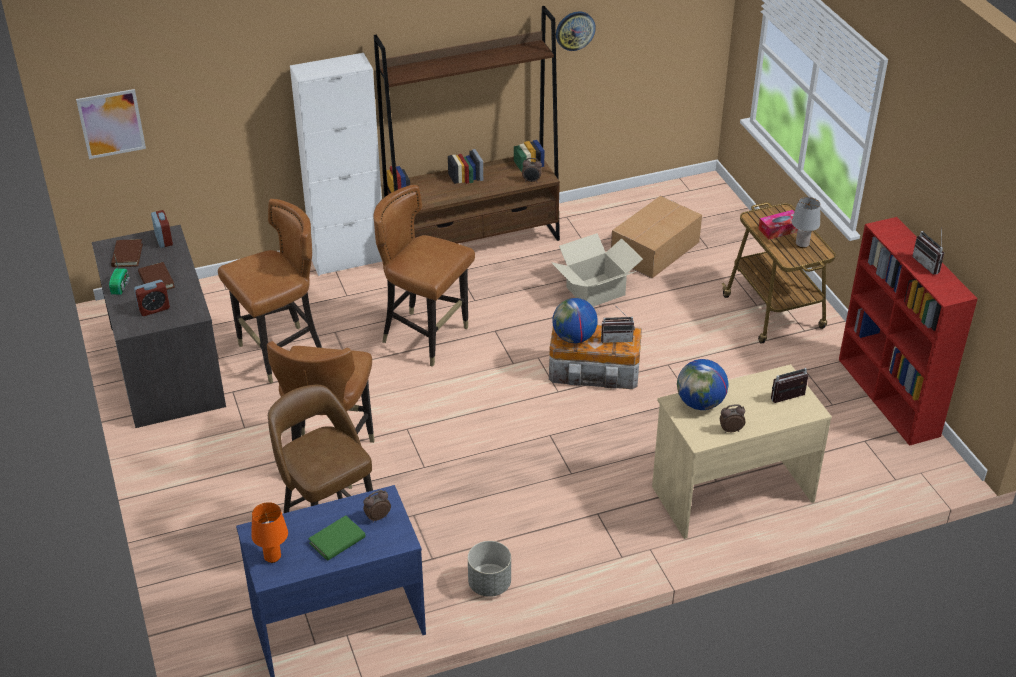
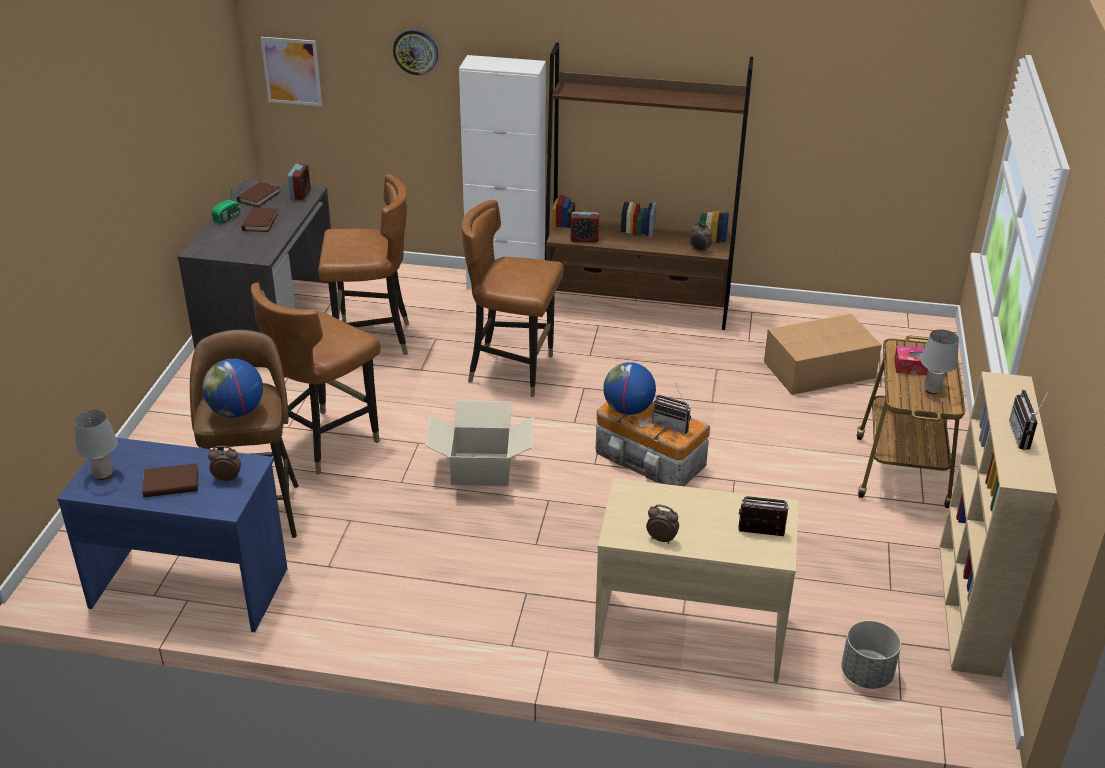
camera: 30 degrees right, 5 degrees down
alarm clock [134,280,170,316] -> alarm clock moved to [571,212,599,242]
orange table lamp [251,502,288,563] -> grey table lamp [74,409,118,480]
green book [308,515,366,561] -> brown book [142,463,198,497]
brown chair [373,185,475,367] -> brown chair turned 45 degrees counterclockwise [461,200,564,397]
grey planter [468,541,511,597] -> grey planter moved to [841,620,901,689]
cardboard box [551,233,643,307] -> cardboard box moved to [425,401,534,486]
wall clock [556,12,596,51] -> wall clock moved to [393,30,438,75]
globe [677,359,729,410] -> globe moved to [202,358,263,417]
red bookcase [839,217,978,446] -> beige bookcase [940,372,1057,677]

